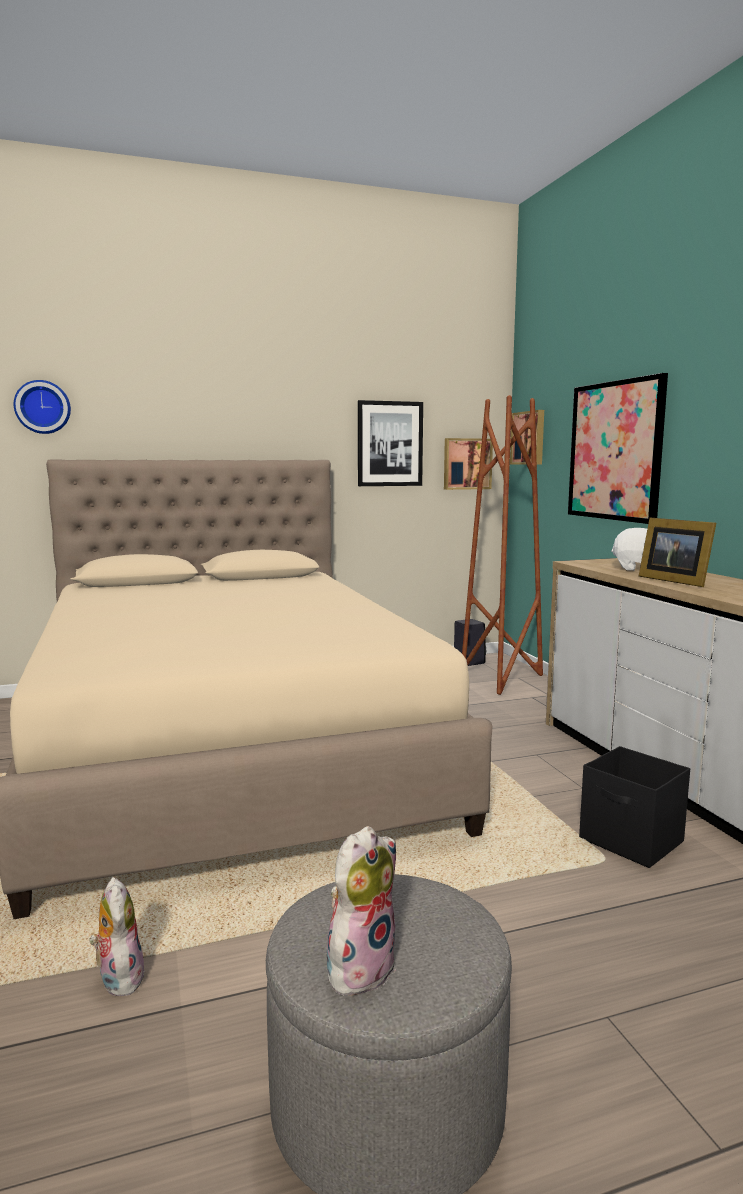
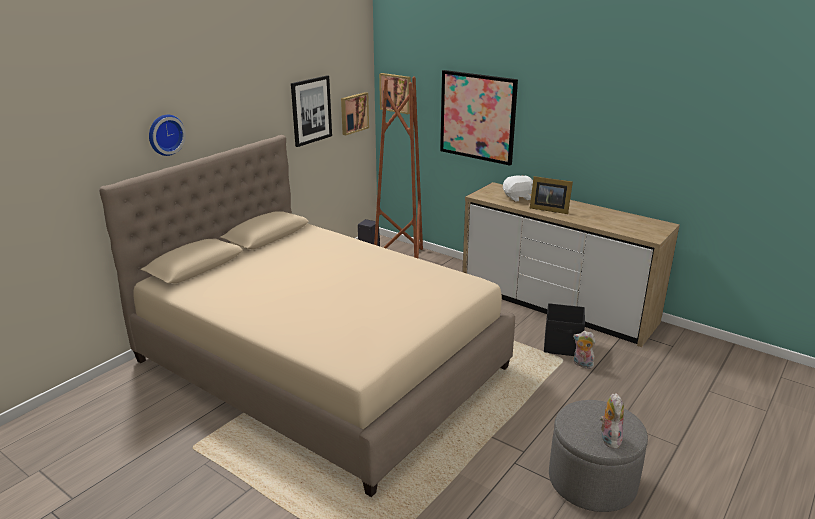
camera: 35 degrees left, 15 degrees up
wall clock [14,380,71,434] -> wall clock moved to [149,115,186,156]
plush toy [89,877,145,996] -> plush toy moved to [573,331,596,369]

